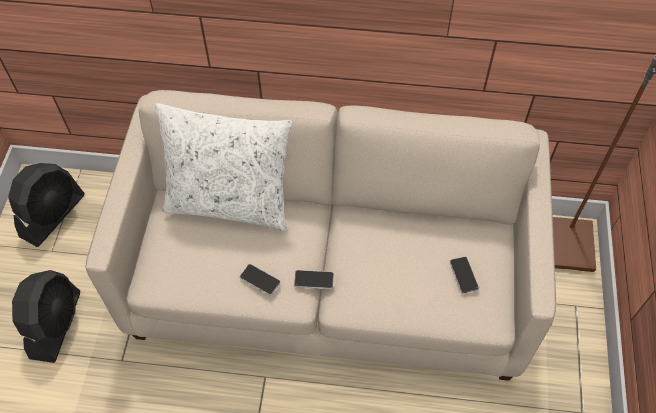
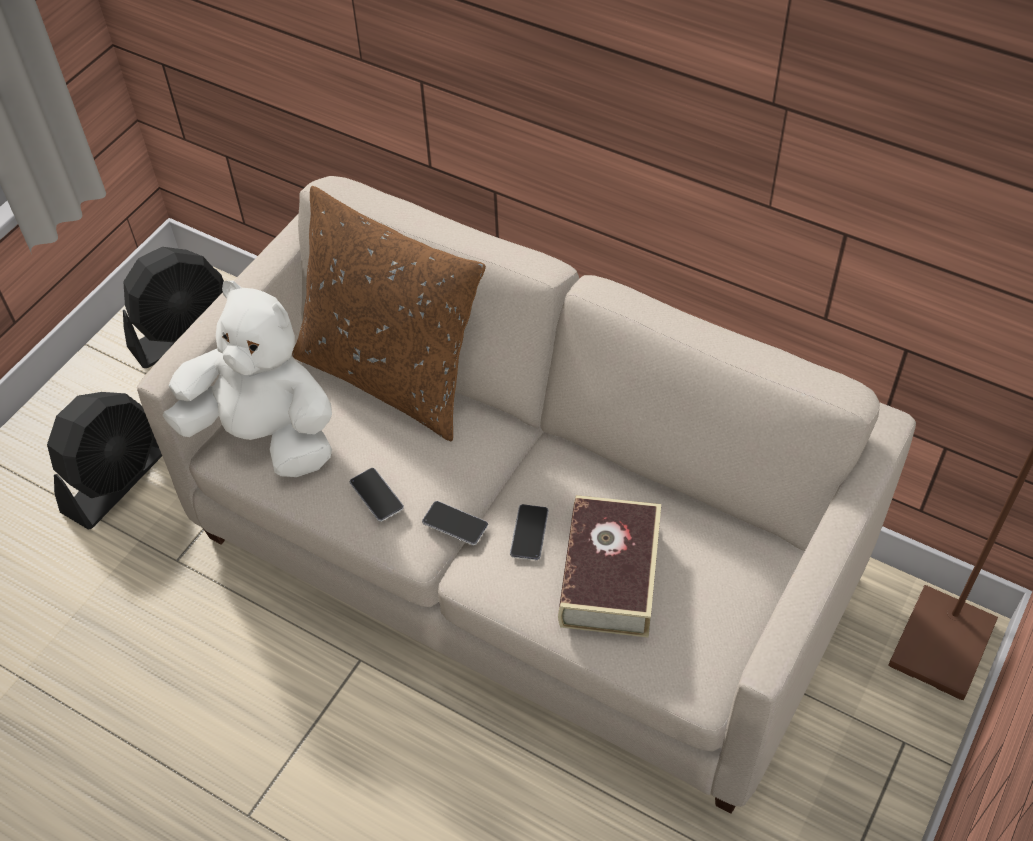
camera: 25 degrees right, 5 degrees down
white pillow [155,103,292,231] -> brown pillow [292,186,486,441]
phone [450,257,479,294] -> phone moved to [510,504,549,560]
none -> white plush toy [163,281,332,477]
none -> book [558,495,661,638]

